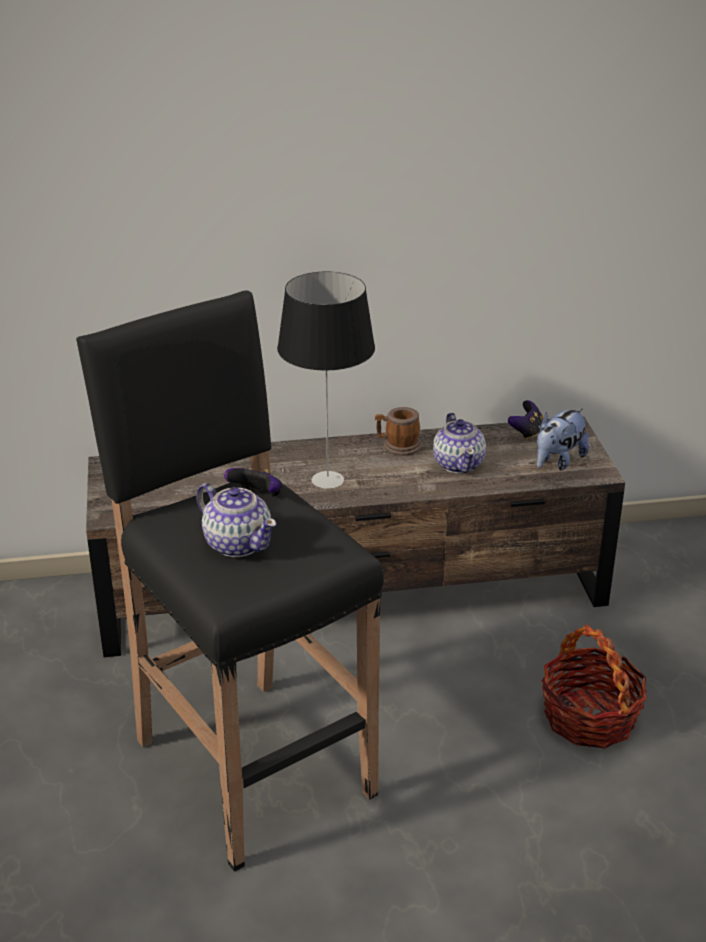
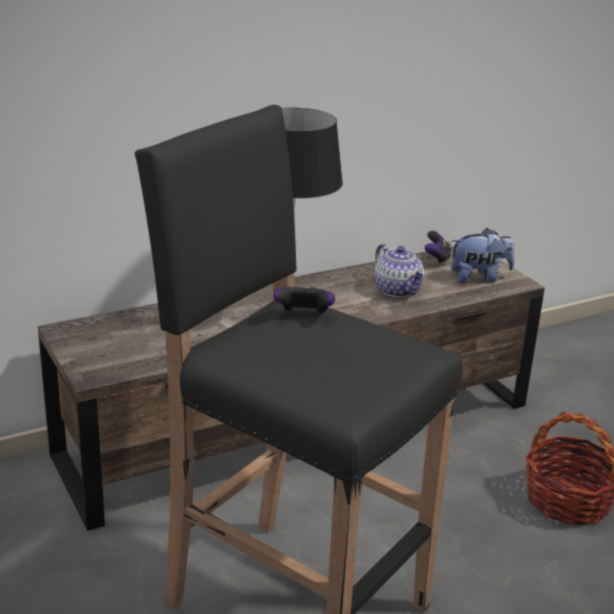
camera: 20 degrees left, 5 degrees down
teapot [196,483,277,557] -> none
mug [375,407,421,456] -> none
plush toy [537,408,589,470] -> plush toy turned 120 degrees counterclockwise [451,228,515,283]

